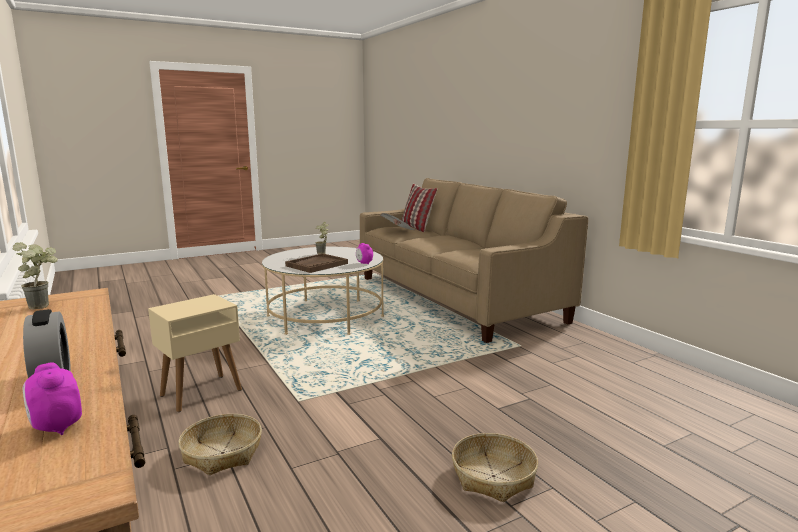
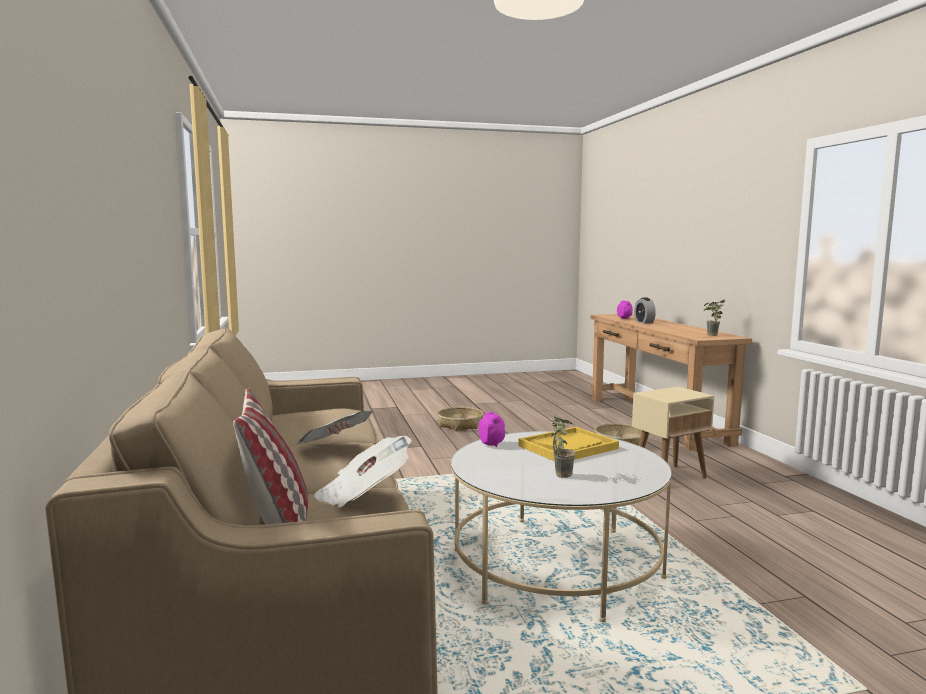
camera: 165 degrees left, 5 degrees down
brown tray [285,254,348,273] -> yellow tray [518,427,619,461]
none -> newspaper [296,411,373,444]

